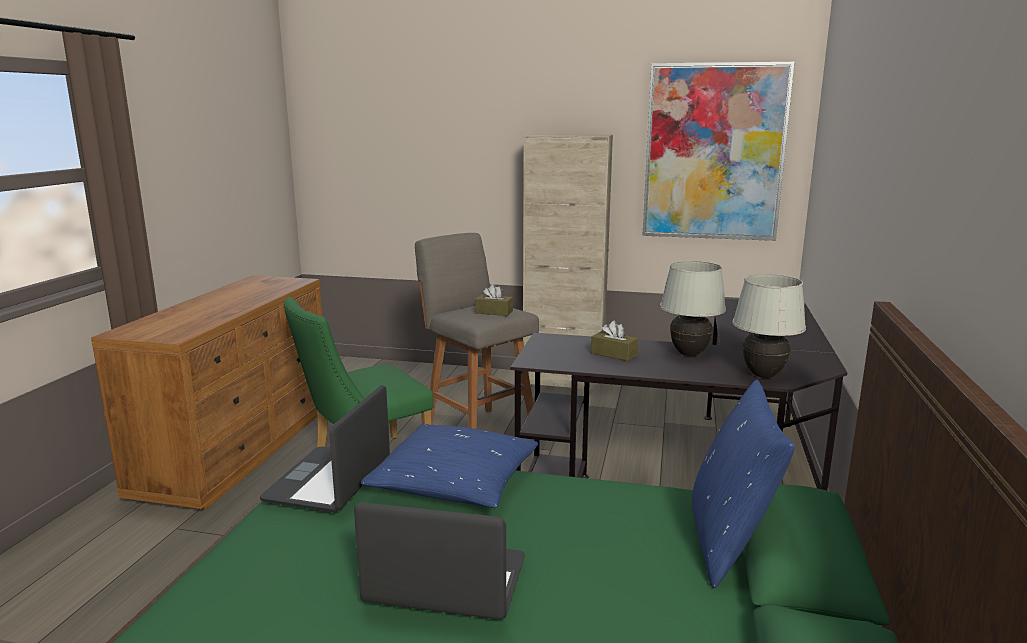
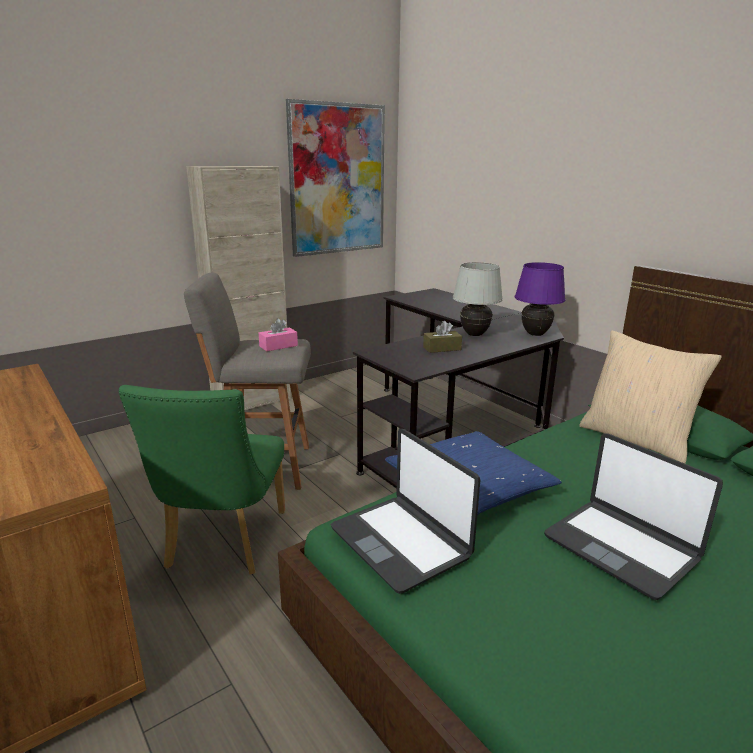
camera: 50 degrees left, 5 degrees up
laptop [354,502,525,620] -> laptop turned 90 degrees counterclockwise [544,433,723,600]
brown tissue box [475,284,513,316] -> pink tissue box [259,318,298,351]
blue pillow [692,380,795,589] -> beige pillow [579,330,722,464]
white table lamp [732,274,806,378] -> purple table lamp [515,262,566,336]

